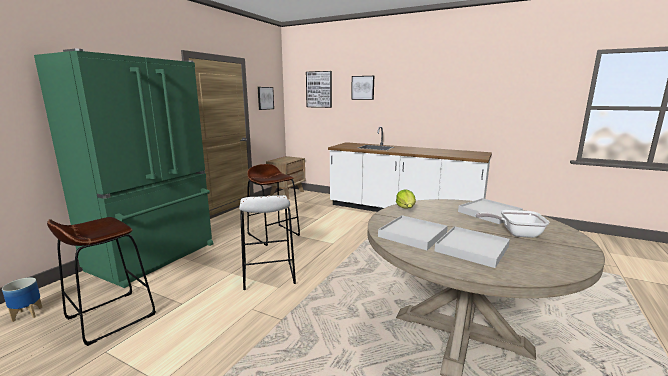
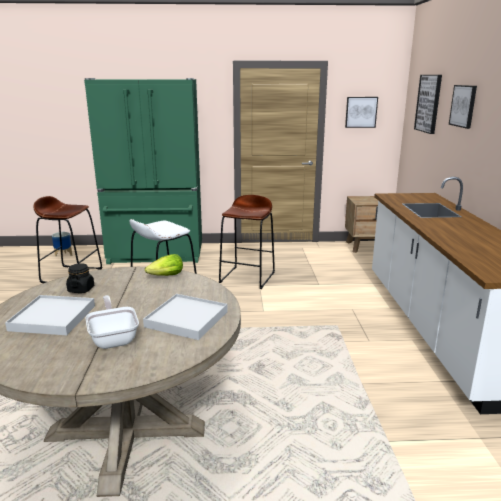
camera: 60 degrees right, 5 degrees up
white tray [378,215,448,250] -> black jar [66,263,94,293]

